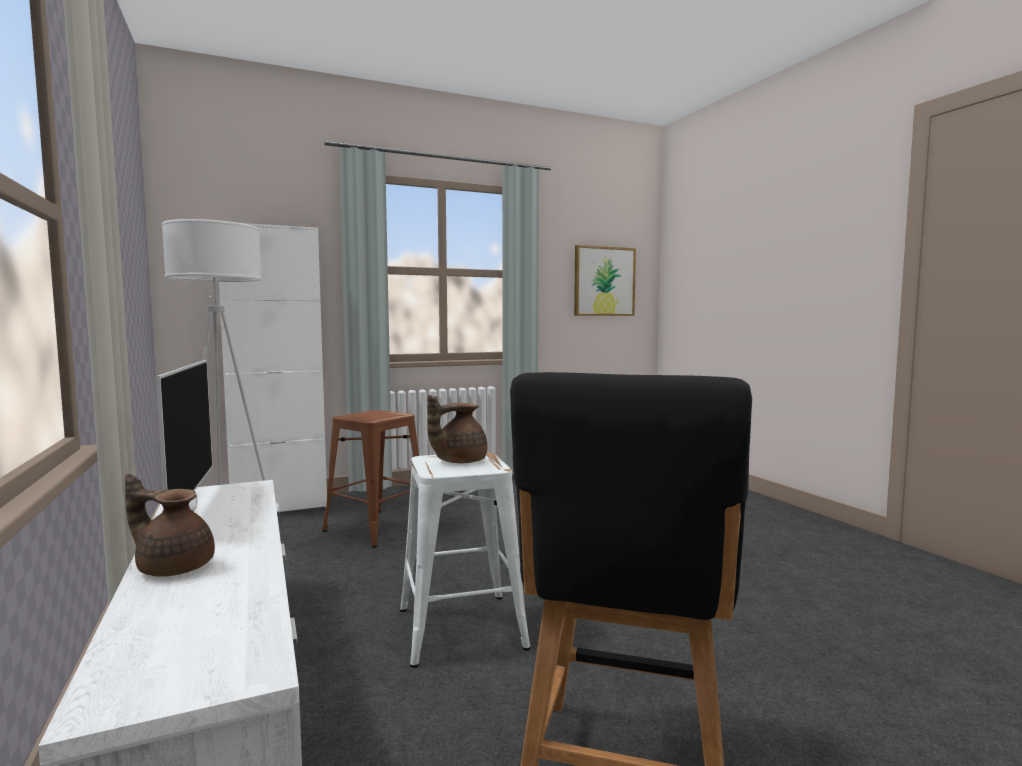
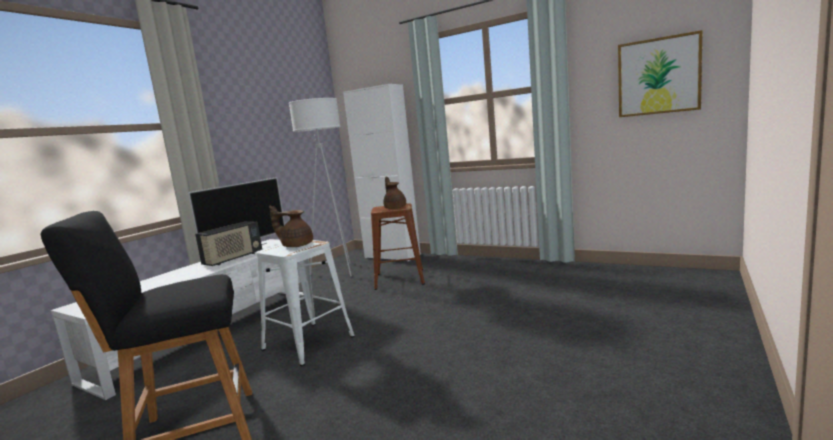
camera: 55 degrees right, 5 degrees up
brown teapot [125,474,215,577] -> brown teapot moved to [383,177,406,209]
none -> radio [195,221,262,266]

